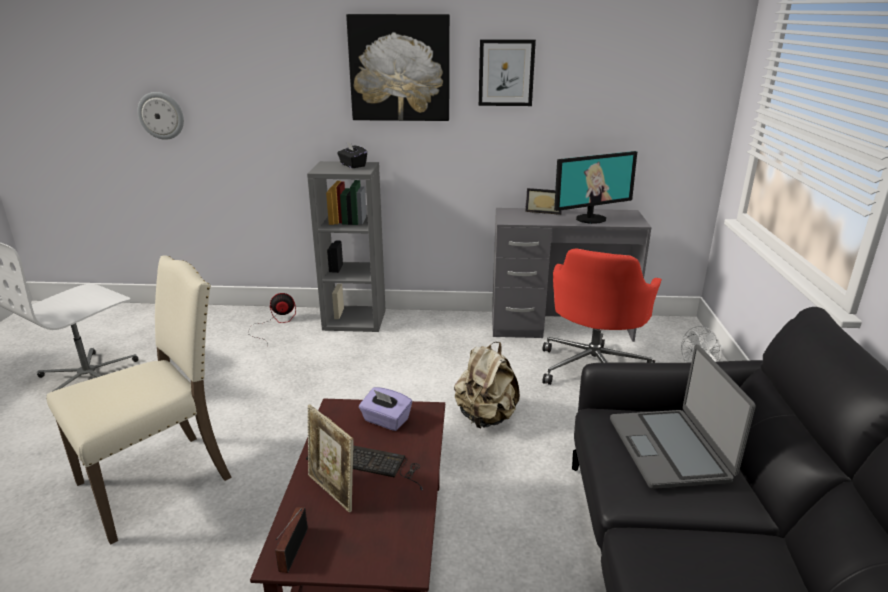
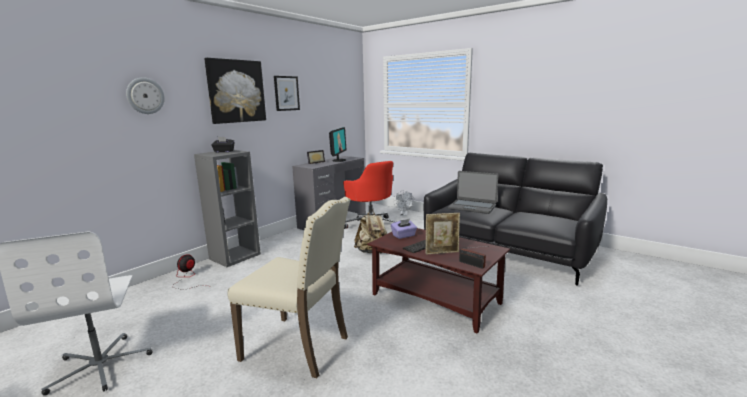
camera: 55 degrees left, 10 degrees down
beige chair [46,255,232,545] -> beige chair turned 120 degrees clockwise [227,197,351,378]
wall clock [137,92,184,140] -> wall clock moved to [126,77,165,114]

